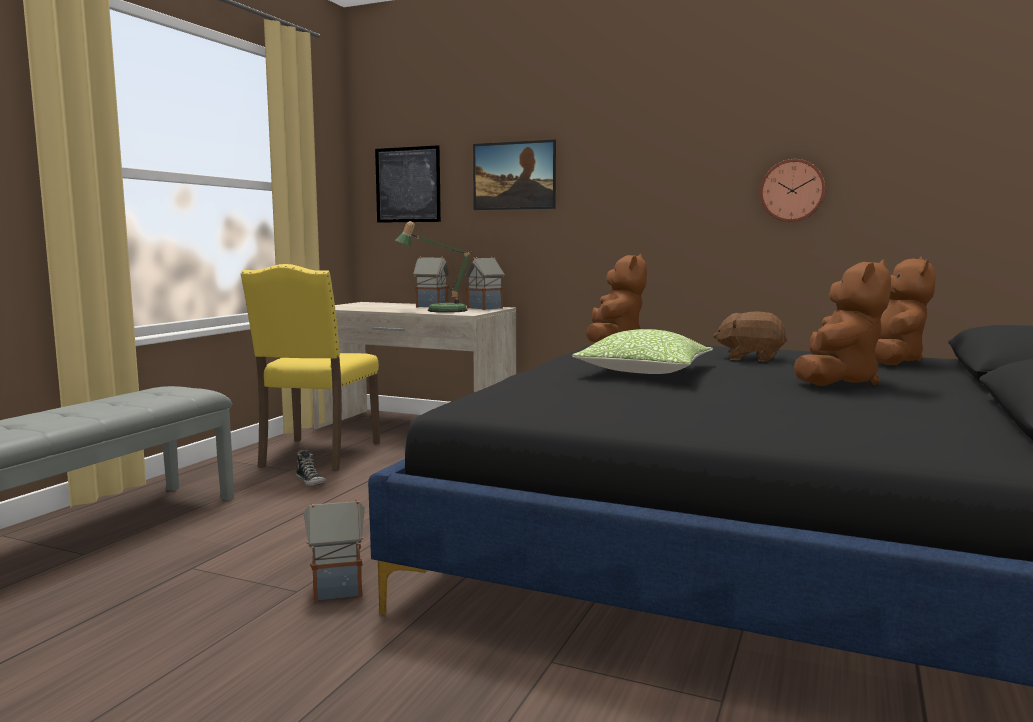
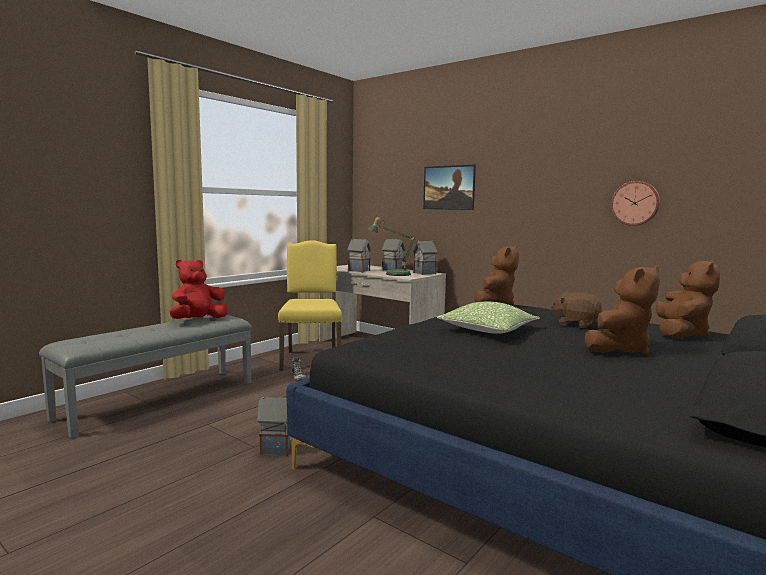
camera: 15 degrees right, 0 degrees up
yellow chair [240,264,380,471] -> yellow chair turned 150 degrees clockwise [278,240,342,371]
picture [375,145,441,223] -> none
none -> red plush toy [170,260,228,319]
none -> toy house [347,238,371,272]

